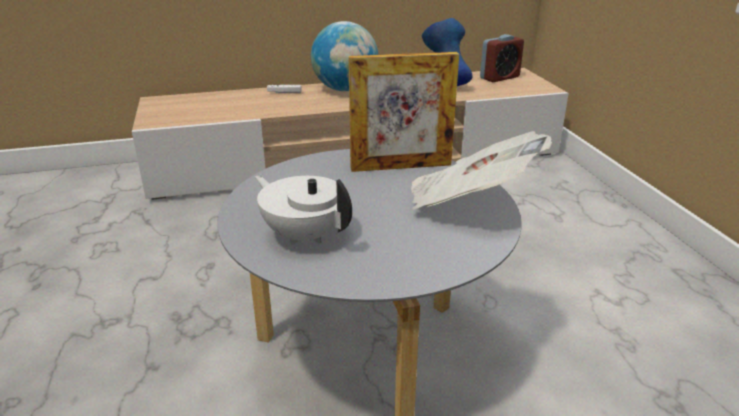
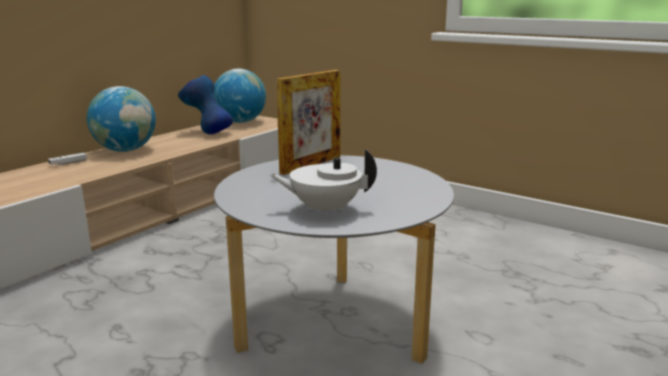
camera: 40 degrees left, 10 degrees down
newspaper [411,131,552,210] -> none
alarm clock [480,34,524,82] -> globe [214,69,266,123]

